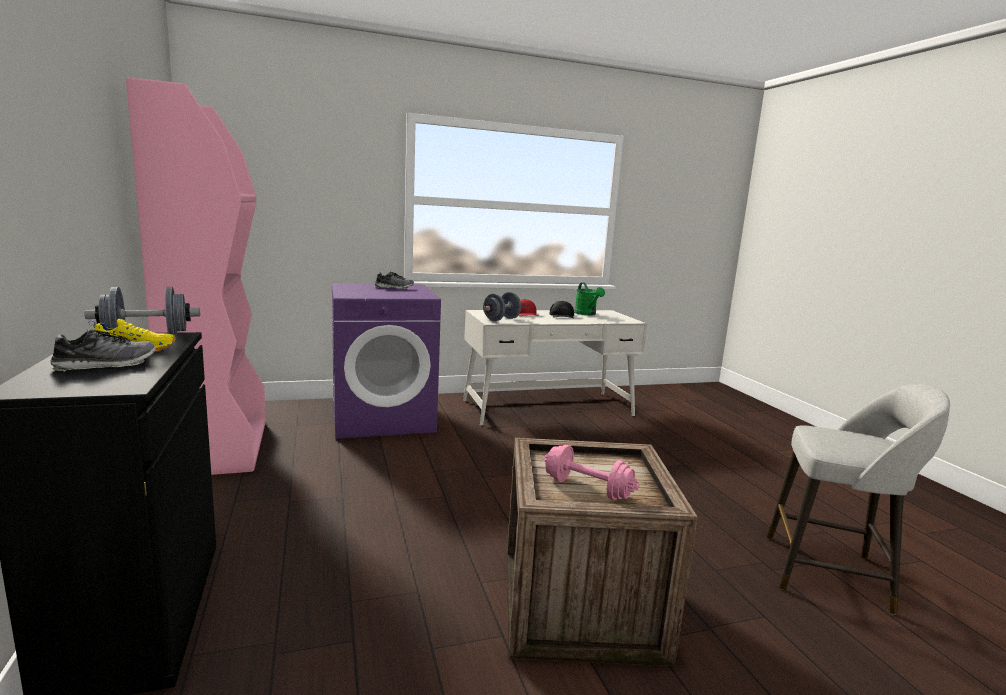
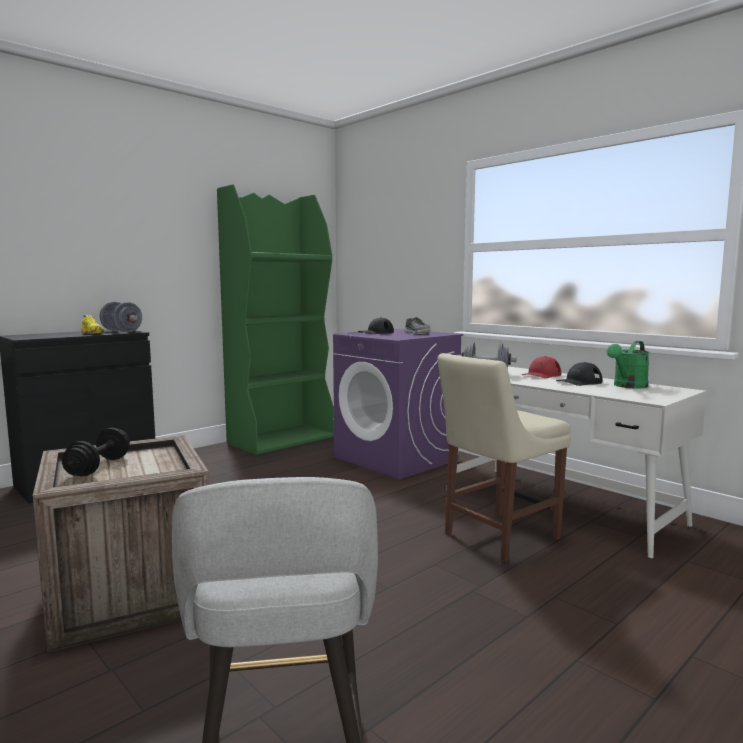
camera: 65 degrees right, 5 degrees down
shoe [50,329,156,372] -> none
pink bookcase [126,77,266,475] -> green bookcase [217,184,334,455]
pink dumbbell [544,445,639,500] -> black dumbbell [62,428,130,476]
none -> black cap [358,317,394,334]
none -> beige chair [438,353,571,562]

